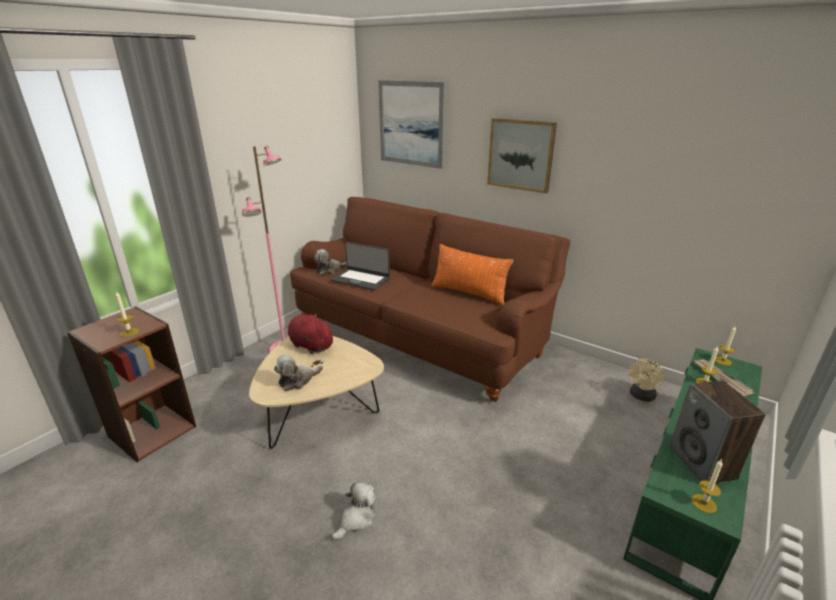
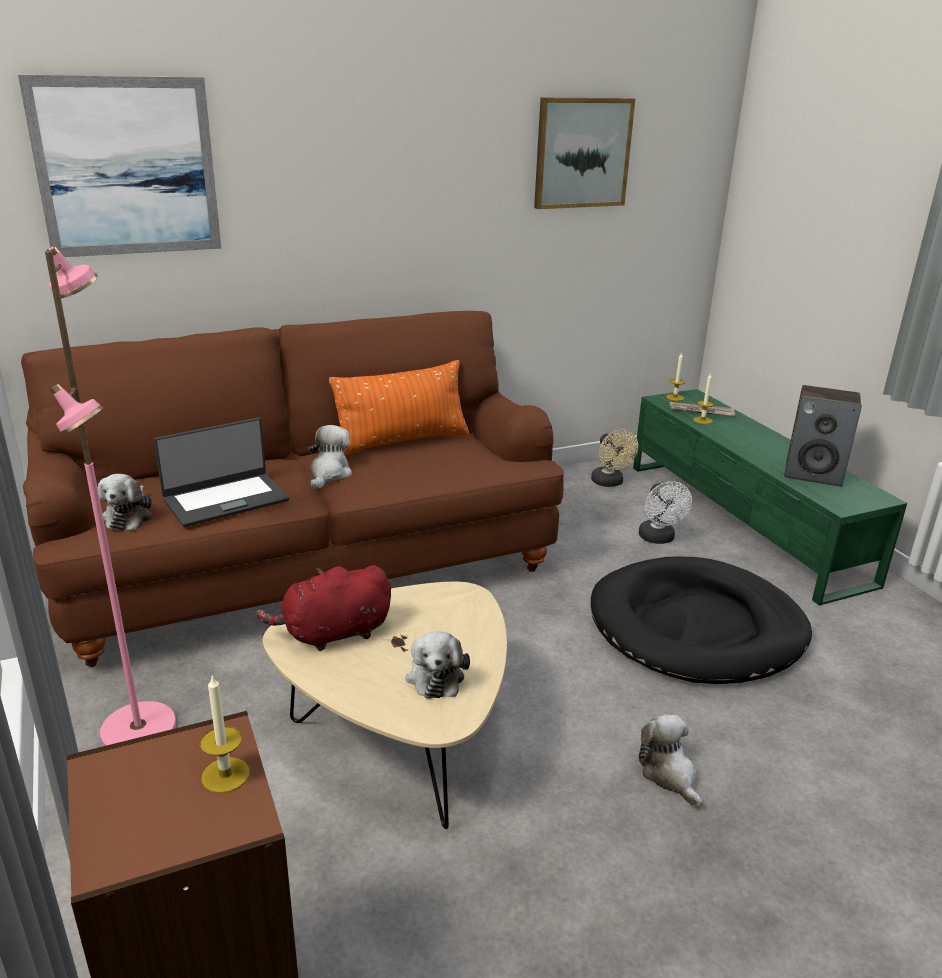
camera: 60 degrees left, 0 degrees up
picture [487,118,557,193] -> picture moved to [534,98,635,209]
candle [692,459,723,513] -> none
none -> plush toy [308,425,352,490]
none -> black dog bed [591,556,812,684]
none -> white fan [639,481,692,544]

